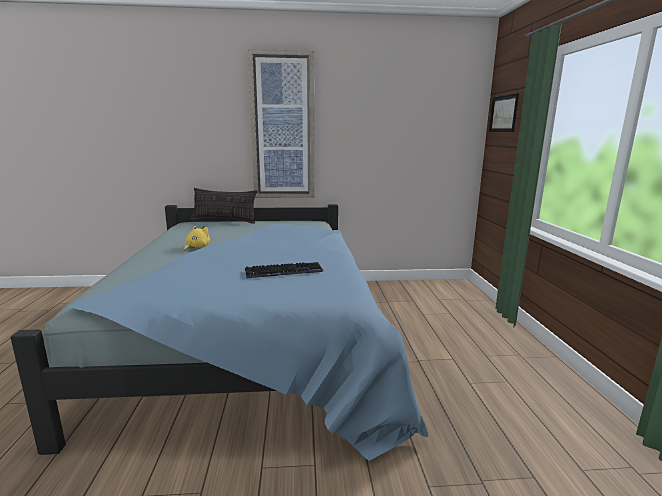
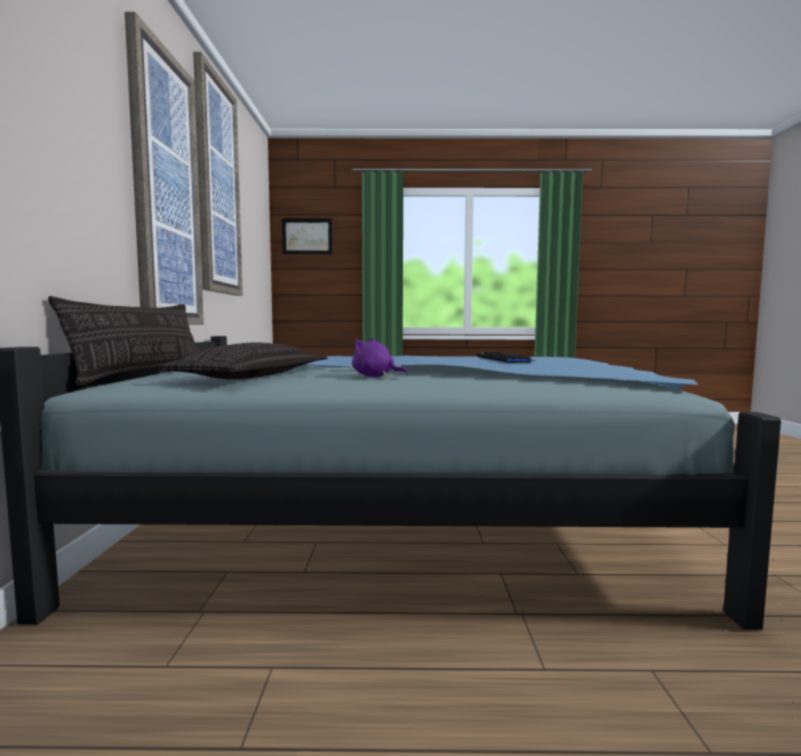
camera: 85 degrees left, 10 degrees down
yellow plush toy [184,226,210,251] -> purple plush toy [352,338,408,377]
none -> pillow [156,342,327,379]
none -> picture [193,52,243,296]

